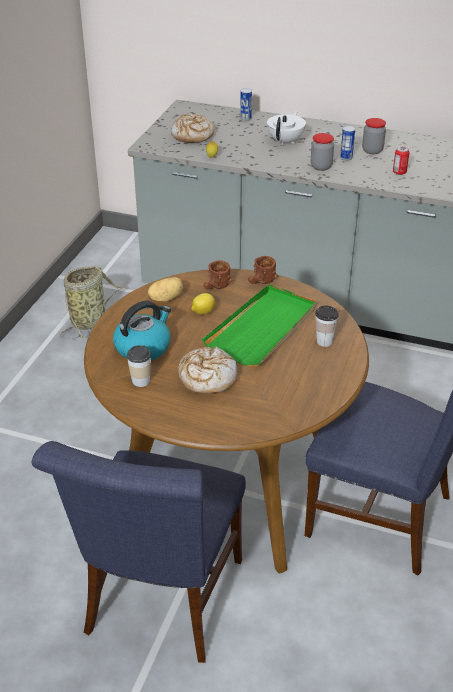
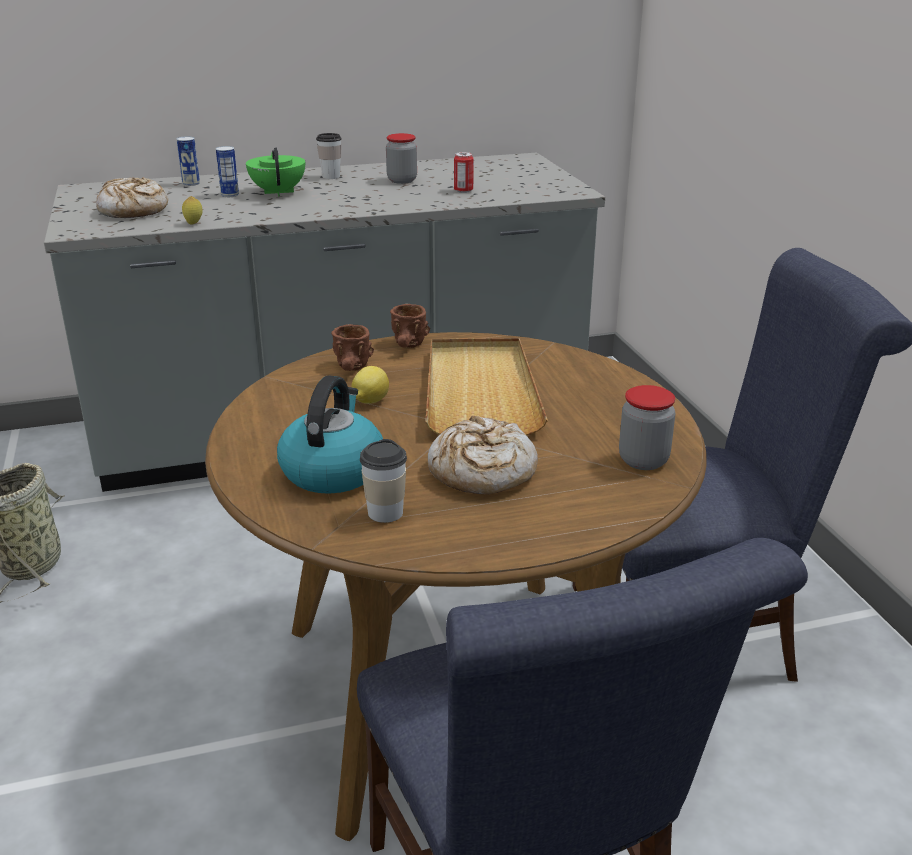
camera: 35 degrees left, 10 degrees down
potato [148,277,183,302] -> none
green tray [202,284,317,366] -> beige tray [425,338,548,436]
white teapot [267,111,306,145] -> green teapot [246,148,305,197]
jar [311,133,334,171] -> jar moved to [619,385,675,470]
cup [315,305,339,347] -> cup moved to [316,133,342,179]
can [340,126,355,161] -> can moved to [216,146,239,197]

